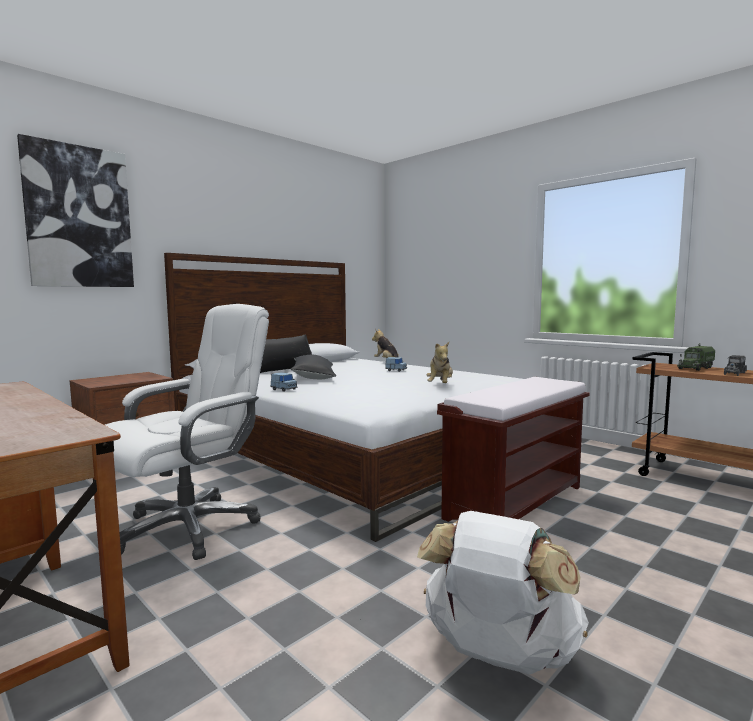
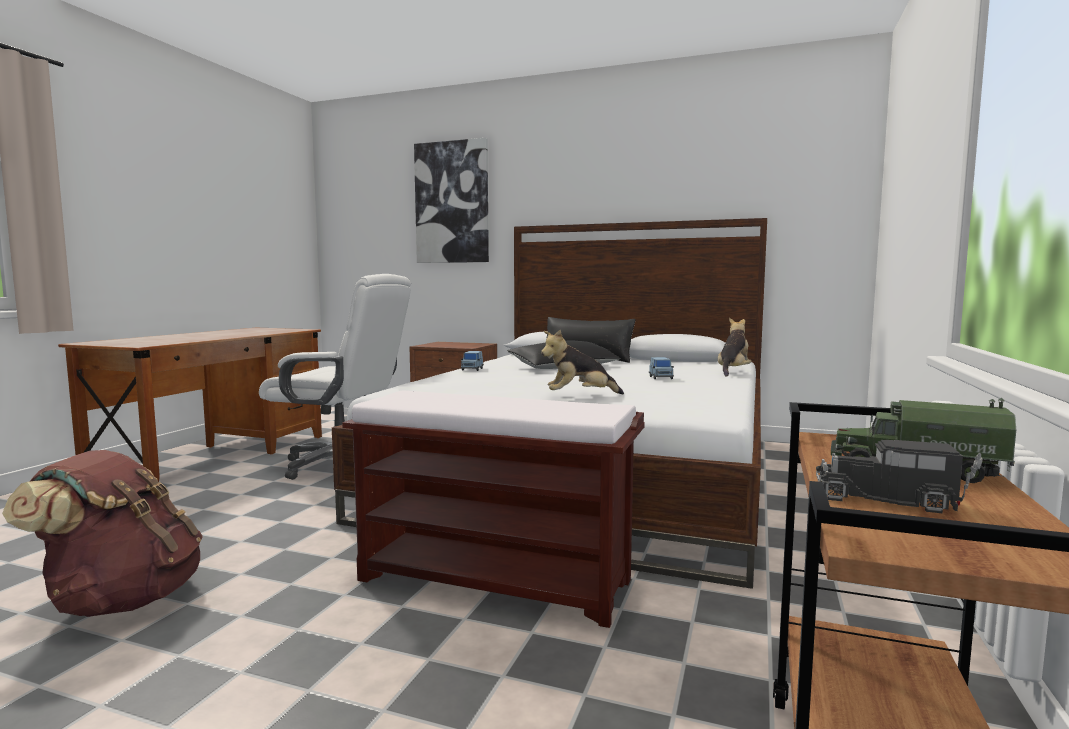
camera: 65 degrees right, 0 degrees up
white backpack [417,511,589,674] -> brown backpack [2,450,203,617]

